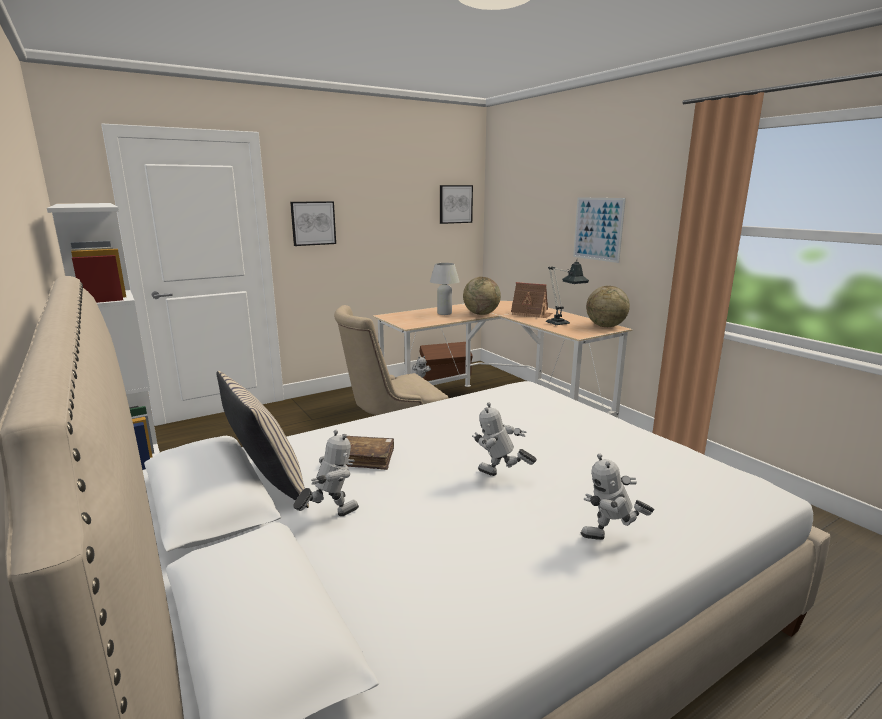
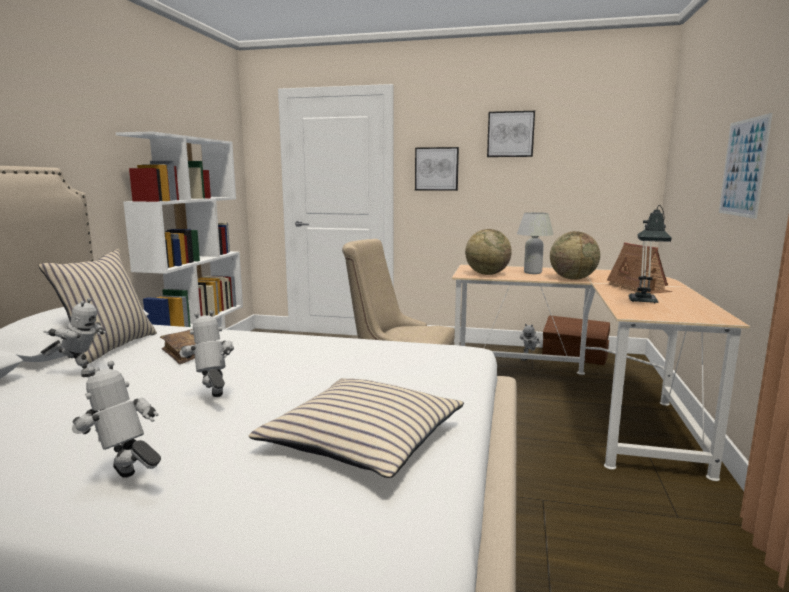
camera: 45 degrees right, 5 degrees down
picture [440,185,473,224] -> picture moved to [487,111,535,157]
globe [586,286,630,327] -> globe moved to [465,229,512,275]
none -> beige pillow [249,378,464,478]

